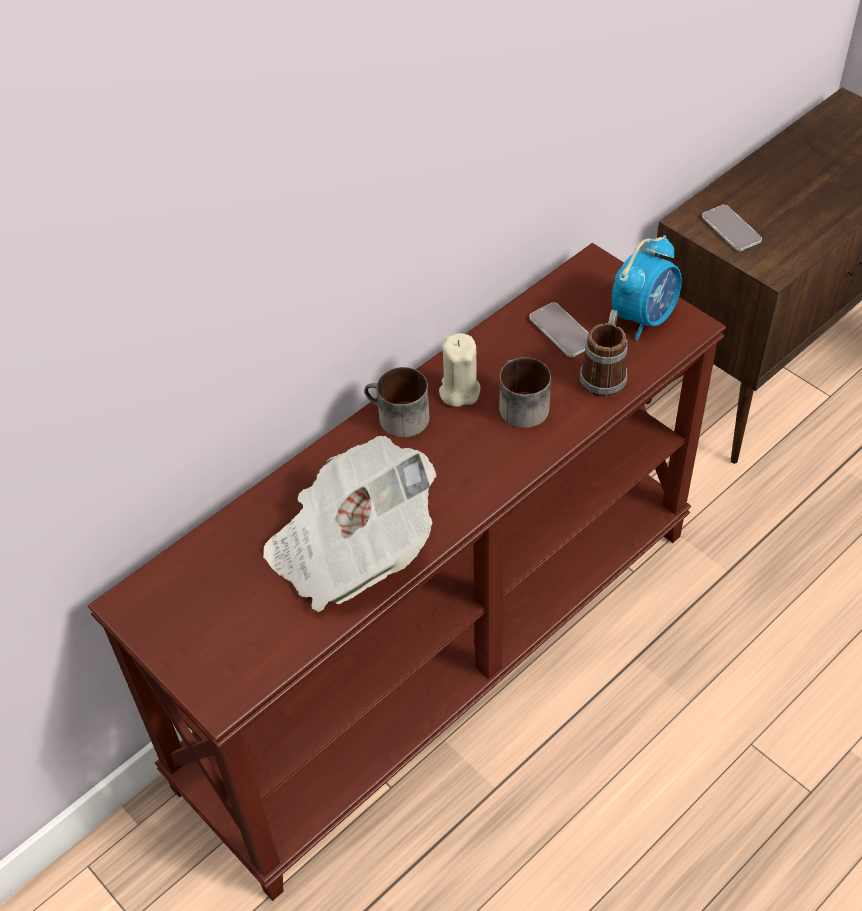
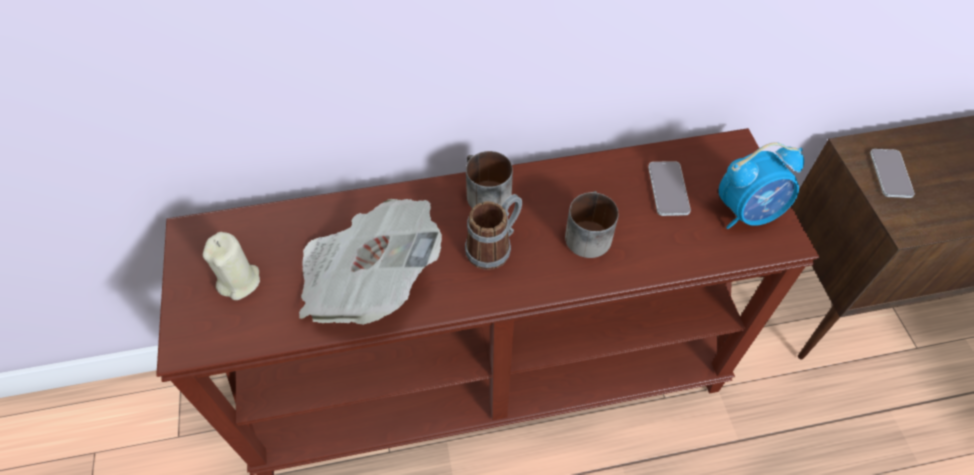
camera: 30 degrees right, 5 degrees up
beige candle [439,333,481,407] -> beige candle moved to [203,232,260,300]
mug [580,310,627,397] -> mug moved to [465,194,522,270]

